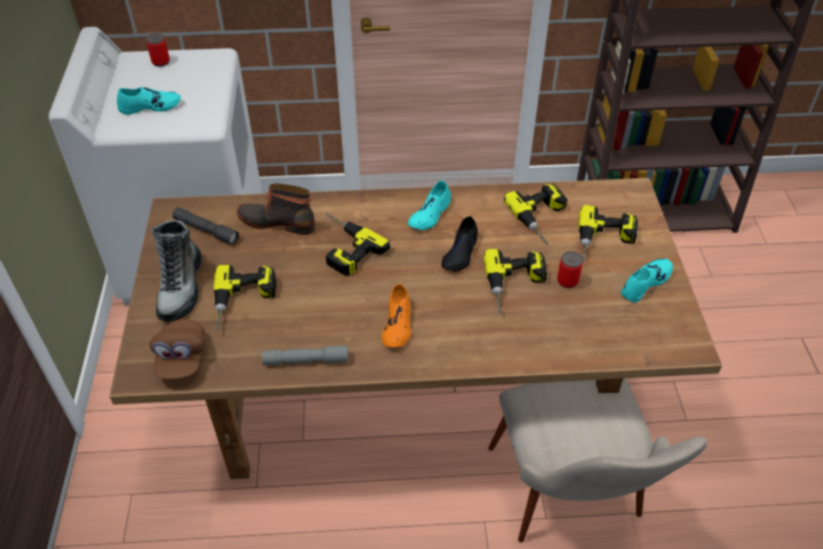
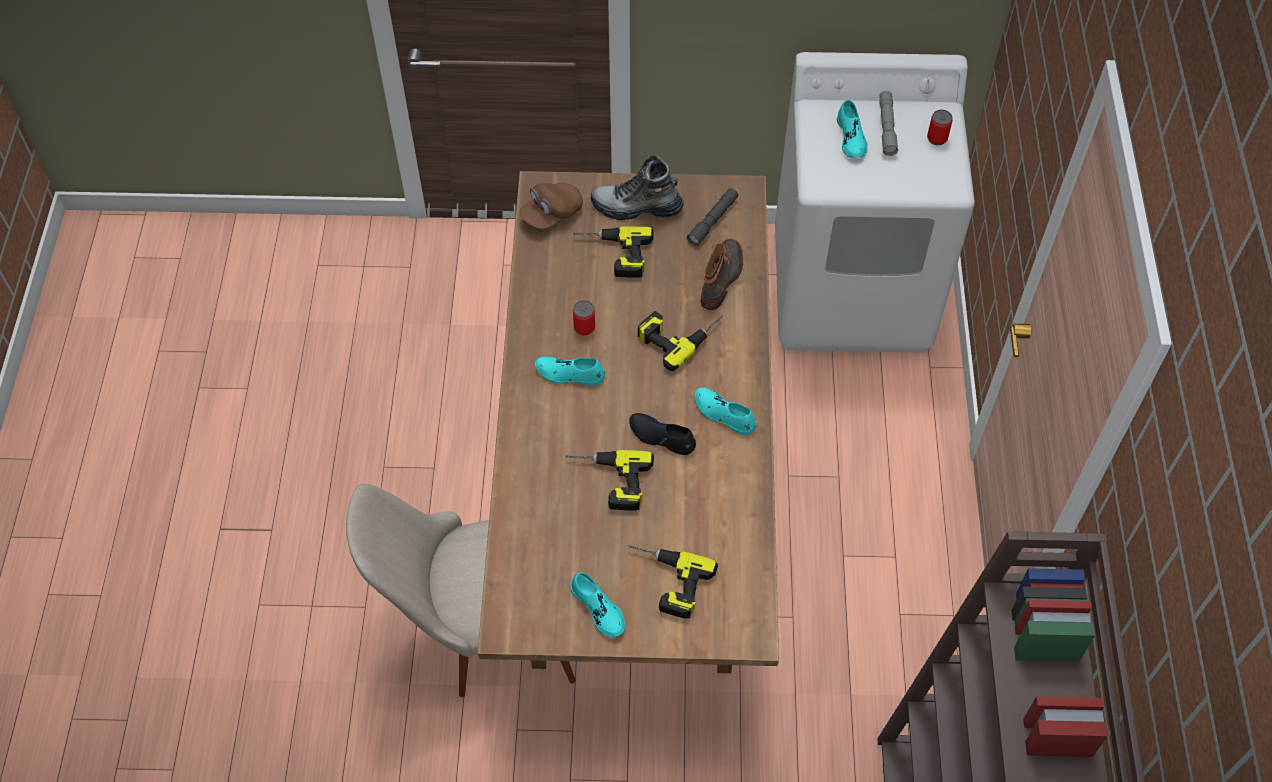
camera: 95 degrees right, 10 degrees up
brown cap [149,319,206,379] -> brown cap turned 45 degrees counterclockwise [519,183,583,229]
grey flashlight [262,345,348,365] -> grey flashlight moved to [879,91,898,156]
orange shoe [382,283,411,347] -> turquoise shoe [535,357,605,385]
power drill [504,184,568,244] -> none
can [557,251,583,288] -> can moved to [573,300,595,335]

